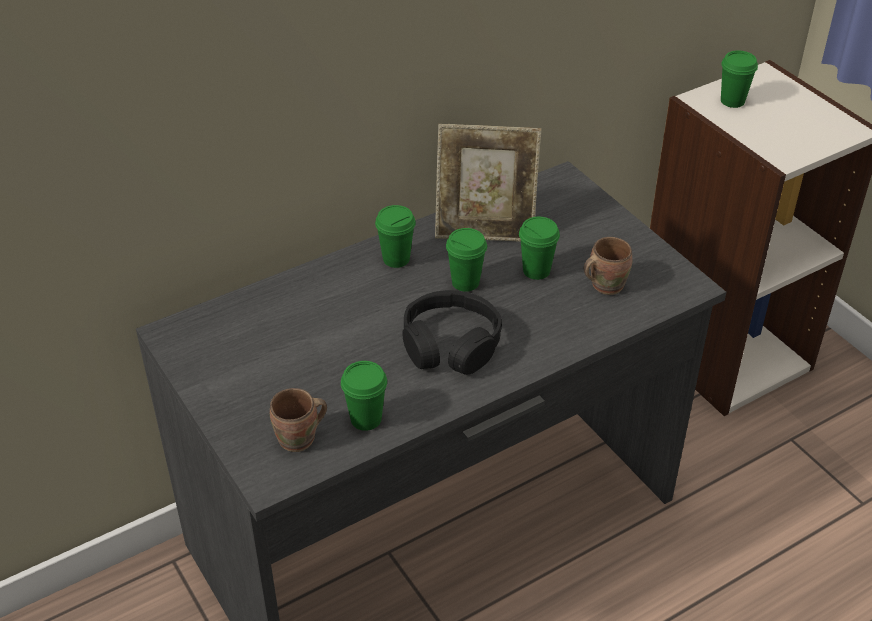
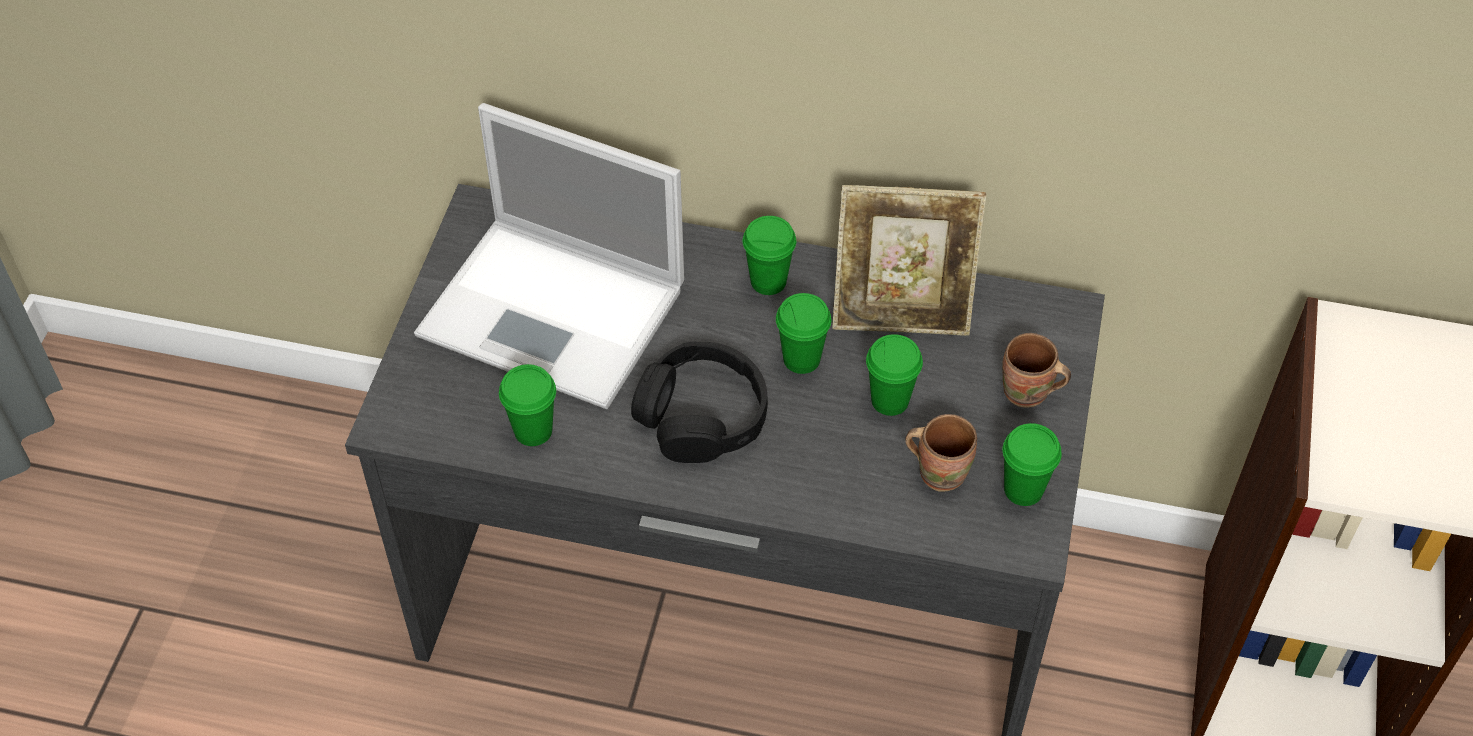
camera: 45 degrees right, 10 degrees up
brown mug [270,388,327,452] -> brown mug moved to [1002,333,1071,408]
picture frame [435,124,541,242] -> picture frame turned 45 degrees counterclockwise [832,185,986,336]
green cup [721,51,758,108] -> green cup moved to [1003,423,1062,506]
none -> laptop [414,103,684,409]

